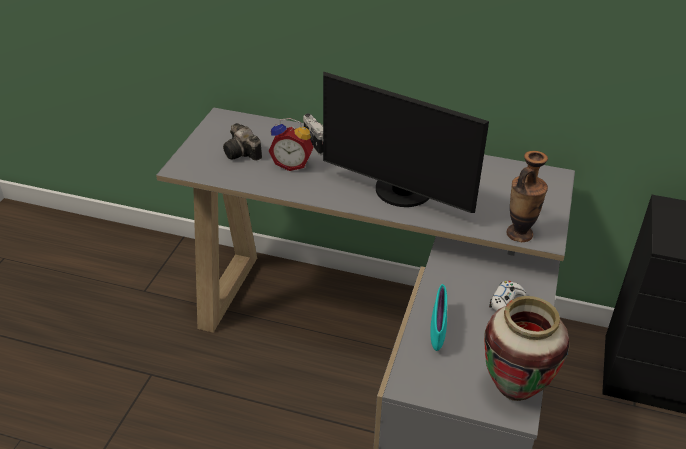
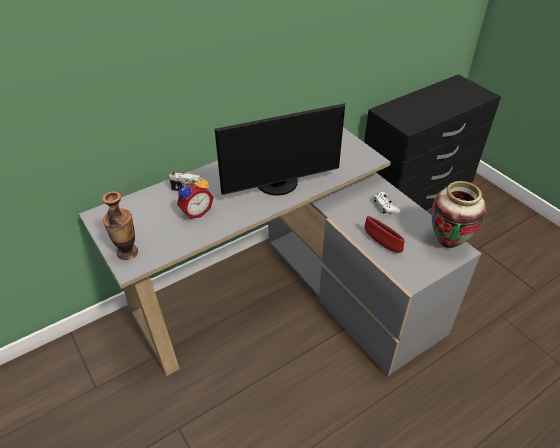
camera: 50 degrees left, 5 degrees up
camera [223,123,262,161] -> none
turquoise bowl [430,284,447,351] -> red bowl [365,216,405,253]
vase [507,151,548,242] -> vase moved to [102,191,138,260]

